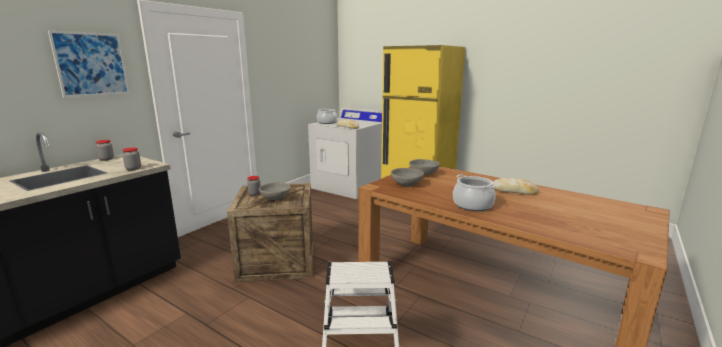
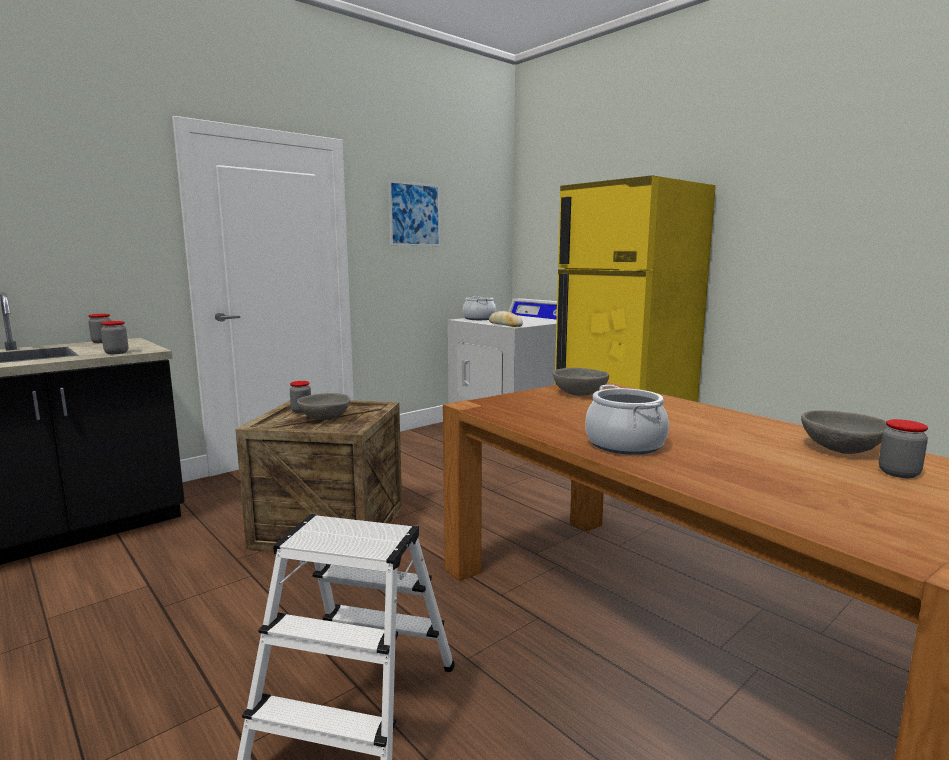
camera: 15 degrees right, 5 degrees down
picture [48,31,130,98] -> picture moved to [388,180,440,246]
grey bowl [391,168,424,187] -> grey bowl moved to [801,410,888,454]
bread [493,178,539,195] -> none
none -> jar [879,419,928,478]

